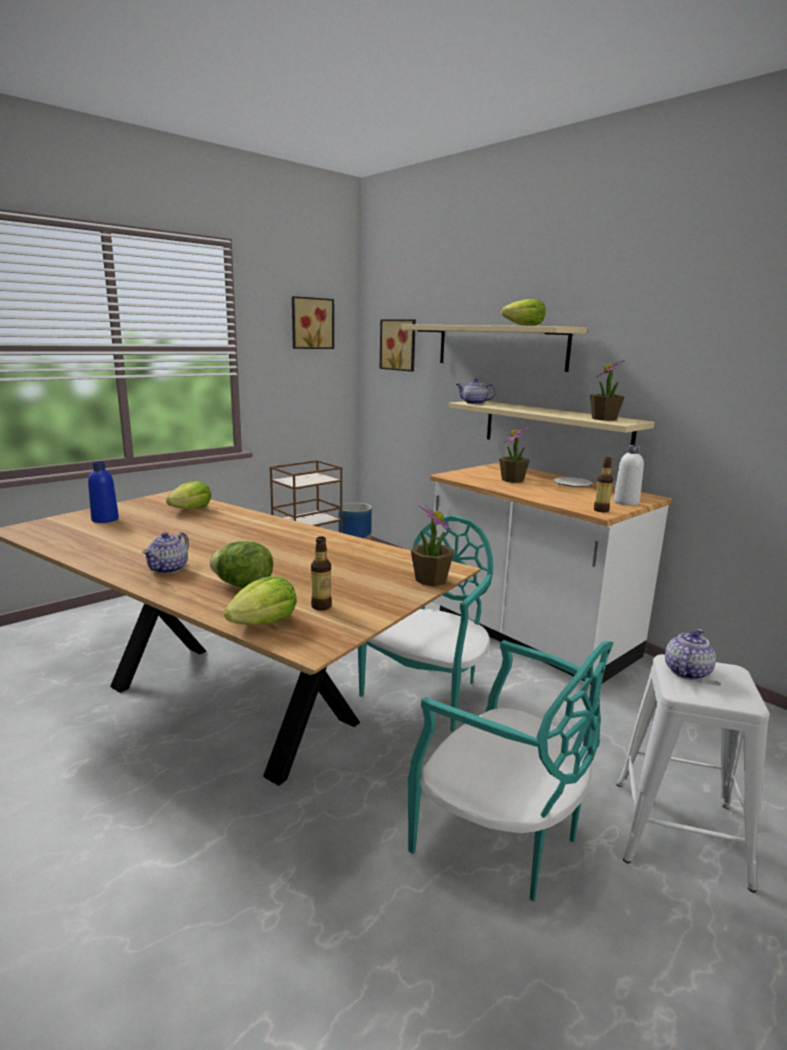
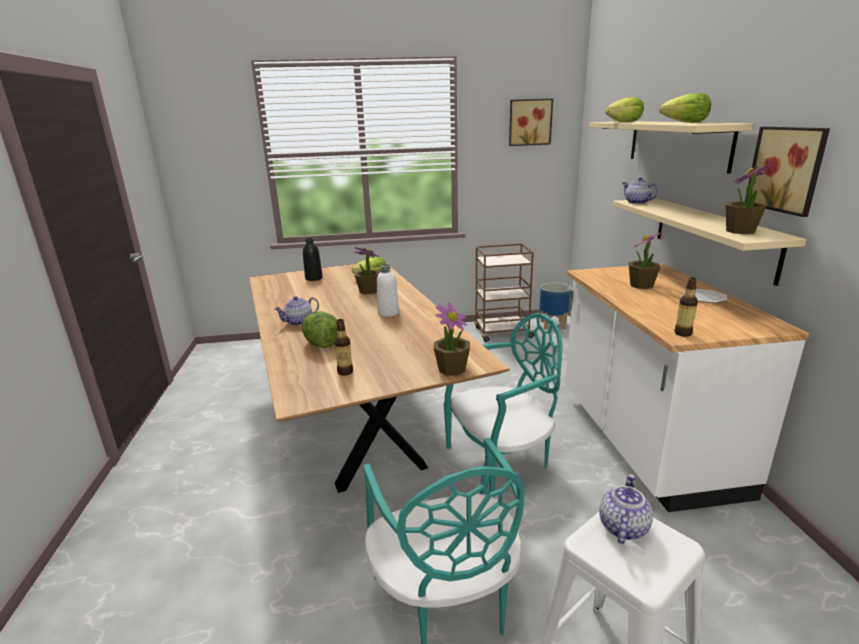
camera: 35 degrees right, 5 degrees up
blue bottle [88,462,119,523] -> black bottle [303,238,323,281]
lettuce [224,576,297,625] -> lettuce moved to [605,97,644,122]
picture [380,319,416,372] -> picture moved to [745,127,830,217]
white bottle [613,445,644,506] -> white bottle moved to [377,264,399,317]
teapot [665,629,716,680] -> teapot turned 45 degrees counterclockwise [599,474,653,544]
none -> potted plant [354,247,380,294]

